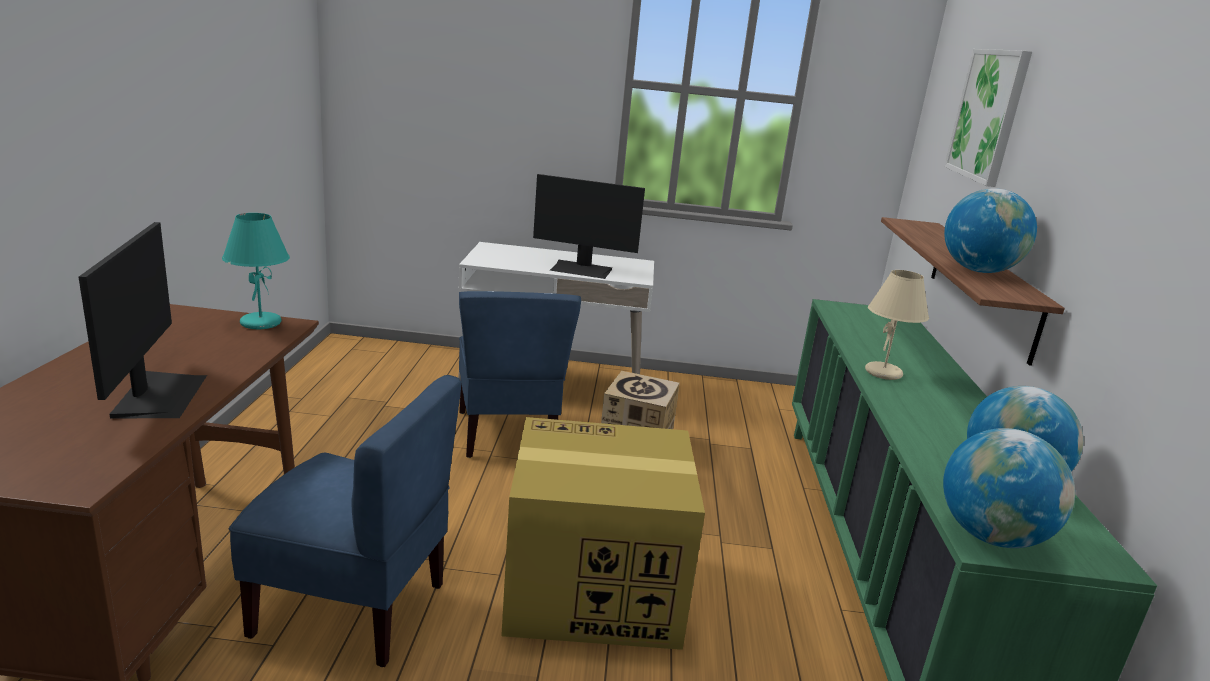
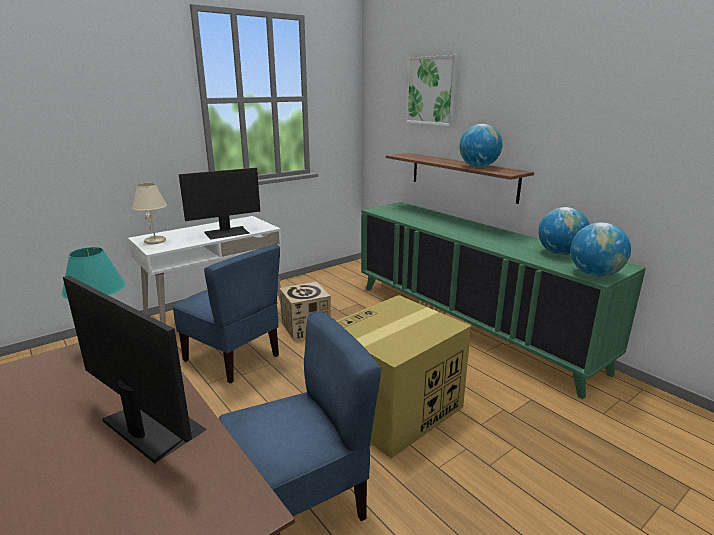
camera: 40 degrees left, 0 degrees up
beige table lamp [865,270,929,380] -> beige table lamp moved to [132,183,167,244]

